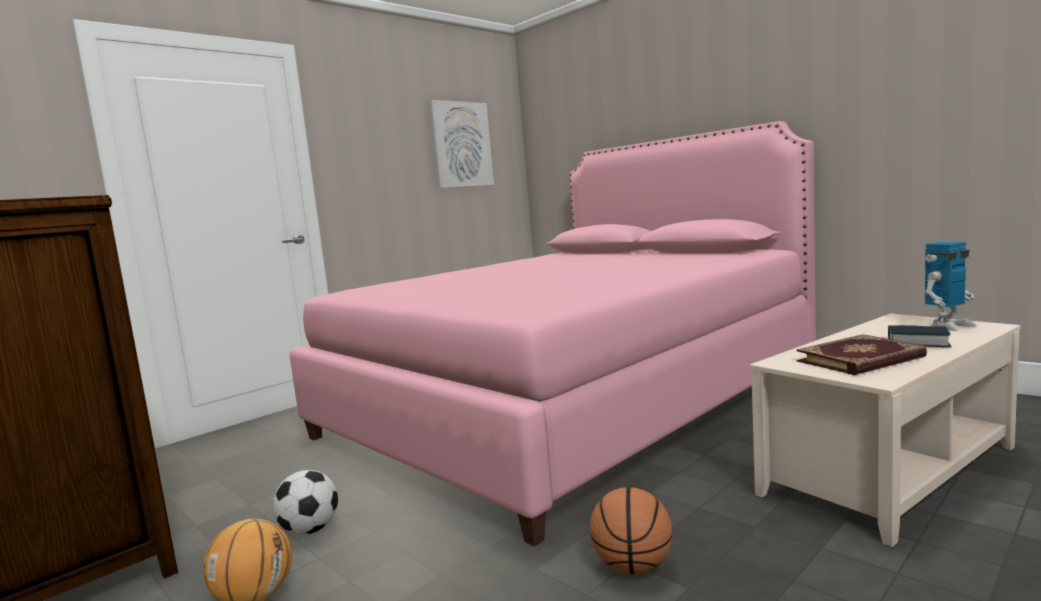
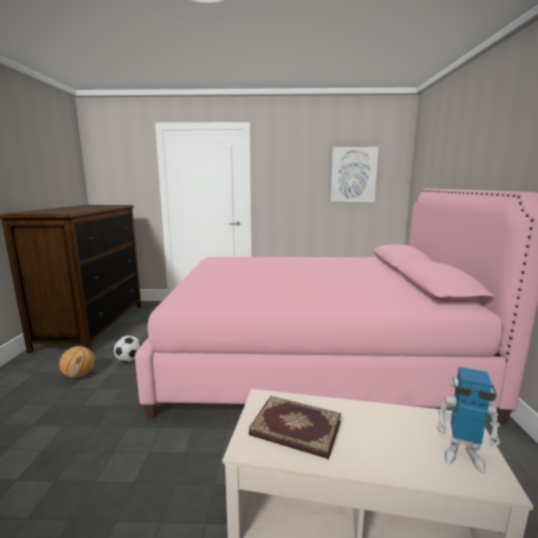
camera: 45 degrees right, 5 degrees up
basketball [590,487,673,574] -> none
book [888,325,951,347] -> none

